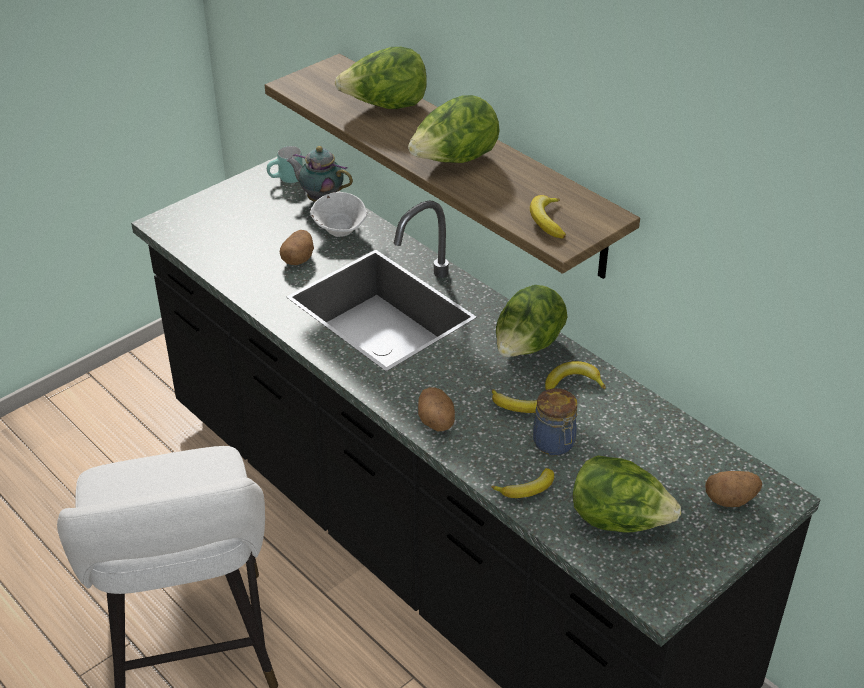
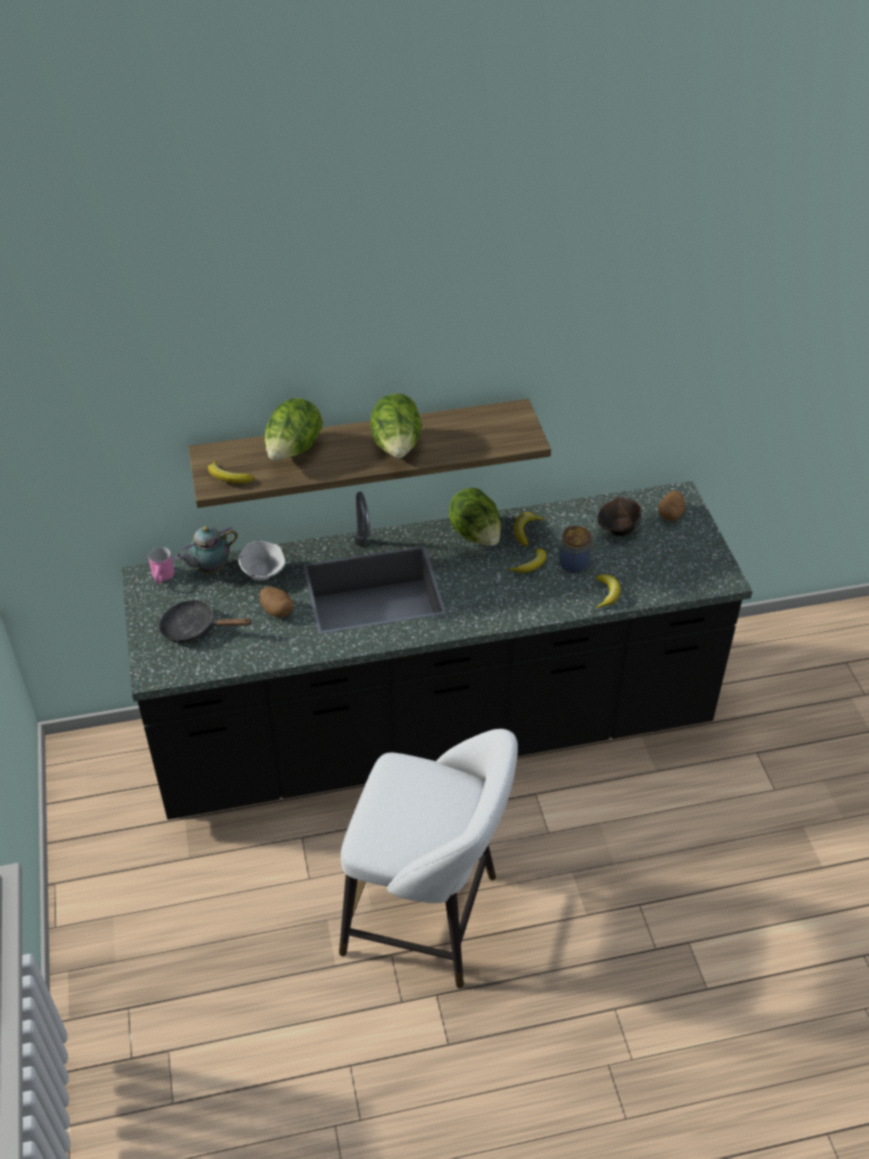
camera: 60 degrees left, 5 degrees up
turquoise mug [267,146,303,183] -> pink mug [148,547,174,584]
potato [418,387,455,431] -> none
banana [530,195,566,238] -> banana moved to [208,461,254,483]
lettuce [573,455,681,532] -> none
none -> black frying pan [159,599,252,643]
none -> brown bowl [598,496,642,536]

